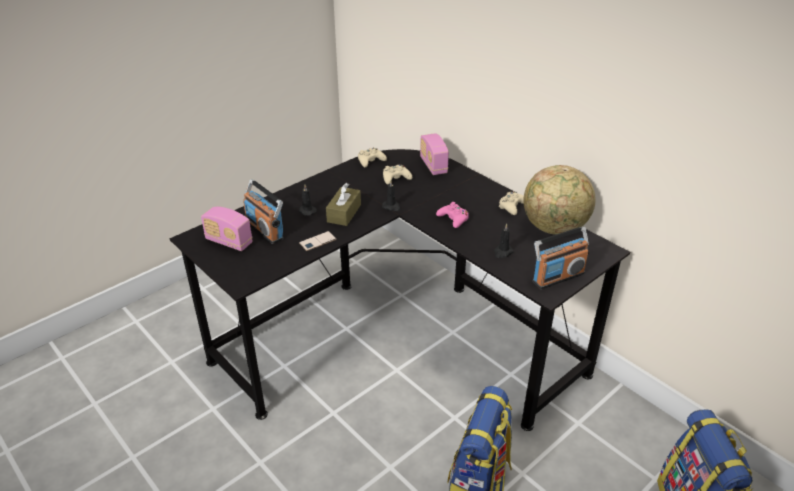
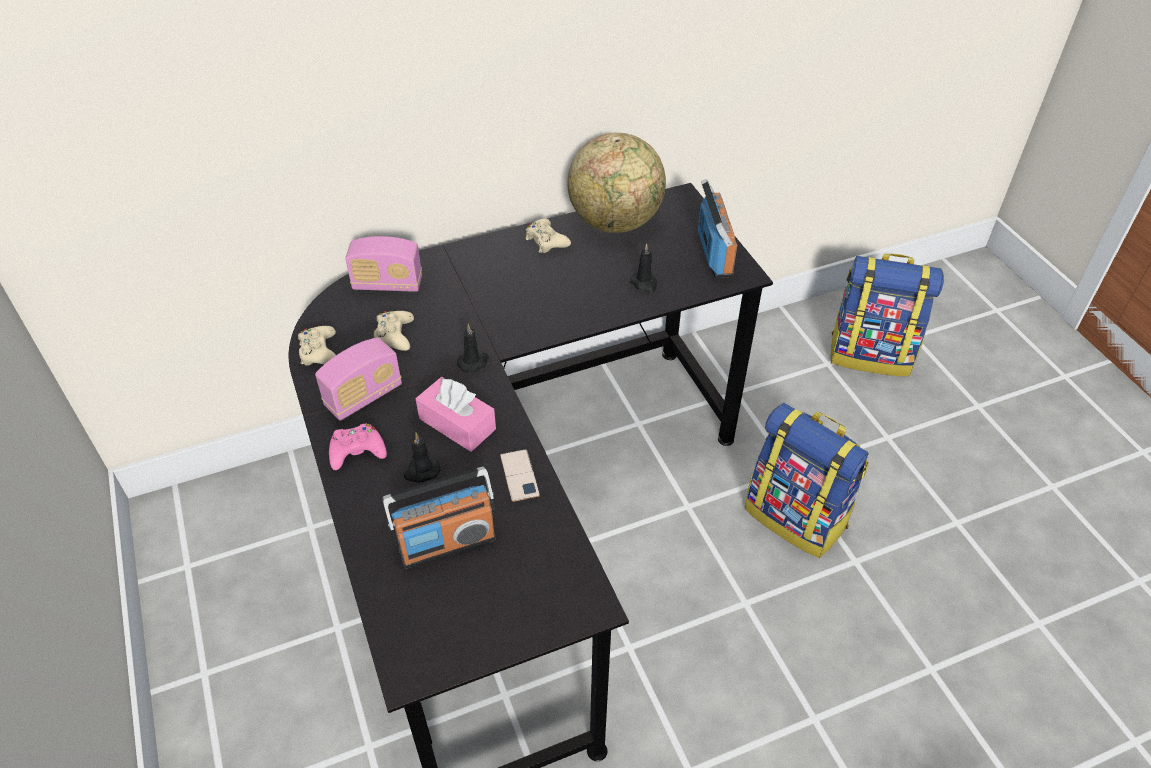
camera: 70 degrees left, 10 degrees up
radio [201,207,253,251] -> radio moved to [315,338,402,421]
brown tissue box [326,183,361,226] -> pink tissue box [416,377,496,452]
pink game controller [436,202,469,228] -> pink game controller moved to [329,424,387,470]

